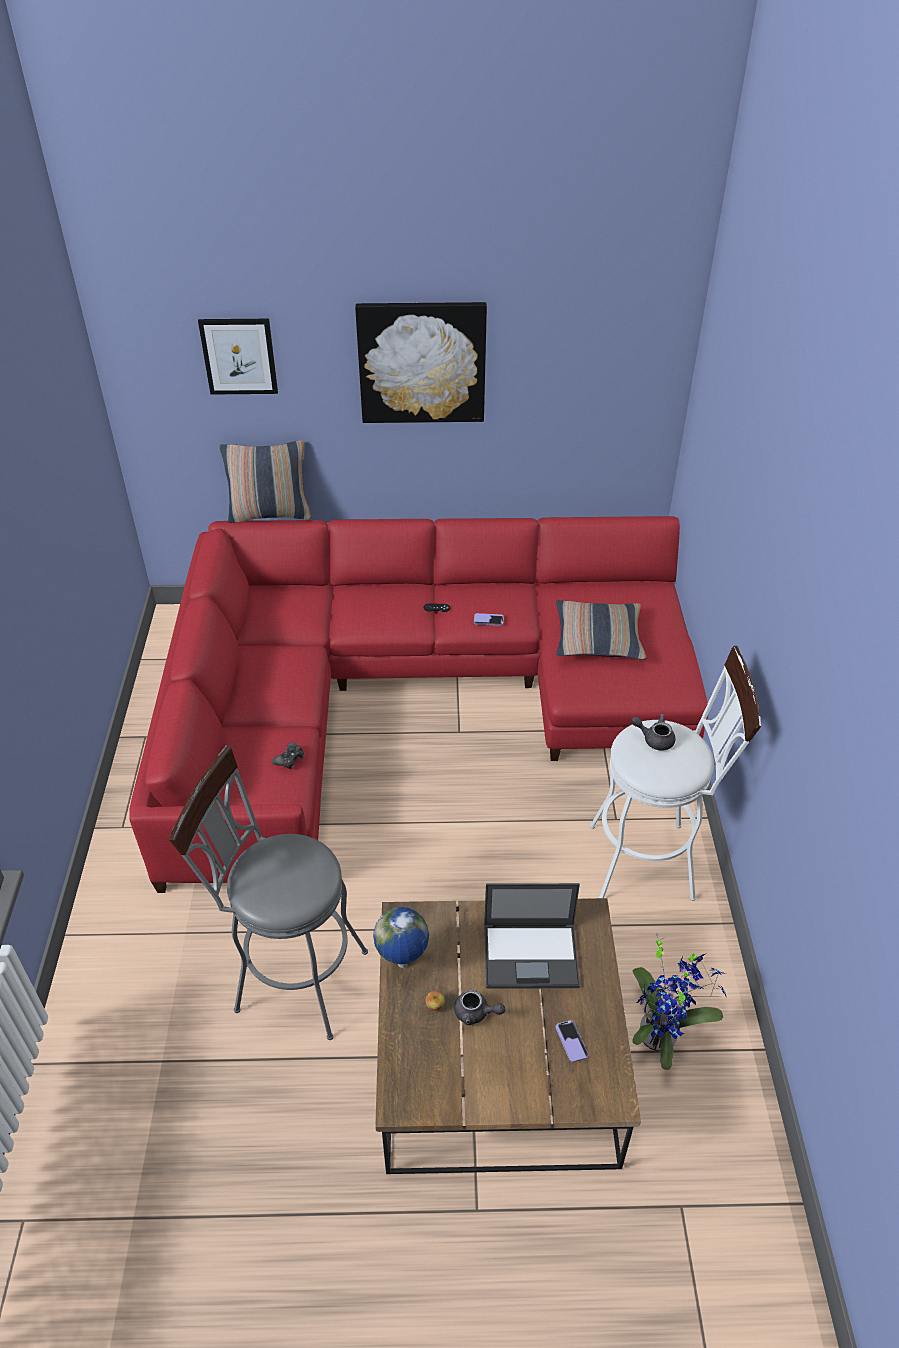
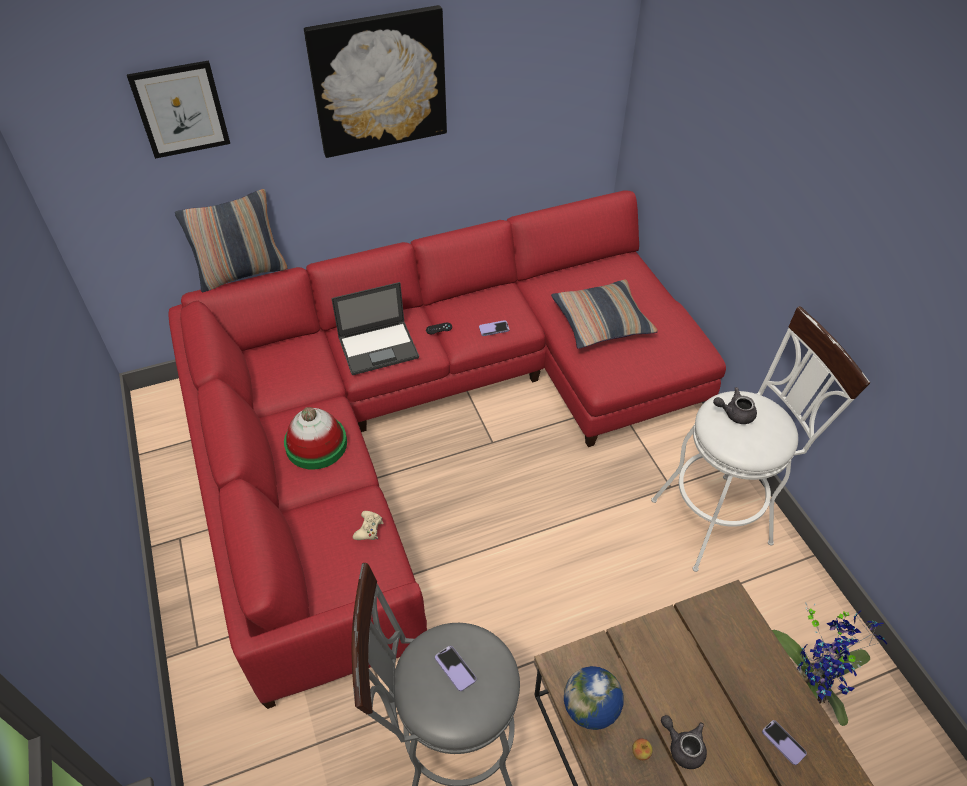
camera: 20 degrees left, 5 degrees up
black game controller [272,742,304,769] -> beige game controller [353,511,383,540]
grey teapot [454,990,505,1025] -> grey teapot turned 135 degrees counterclockwise [661,715,707,769]
laptop [484,883,580,989] -> laptop moved to [331,282,419,375]
none -> hat [284,407,347,469]
none -> phone [435,646,476,691]

